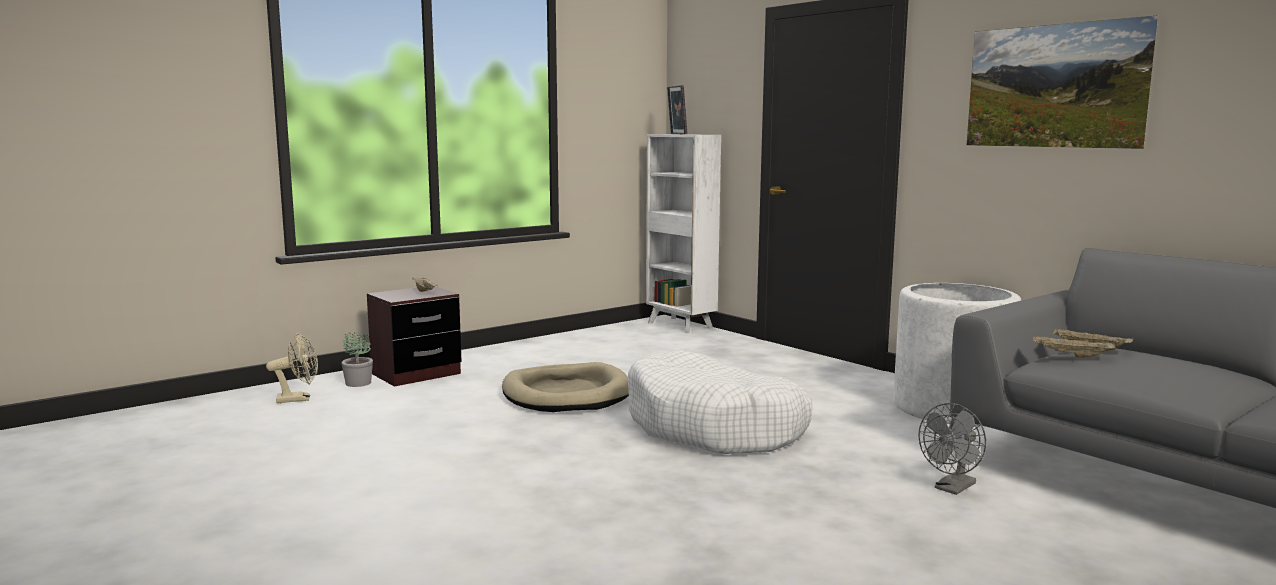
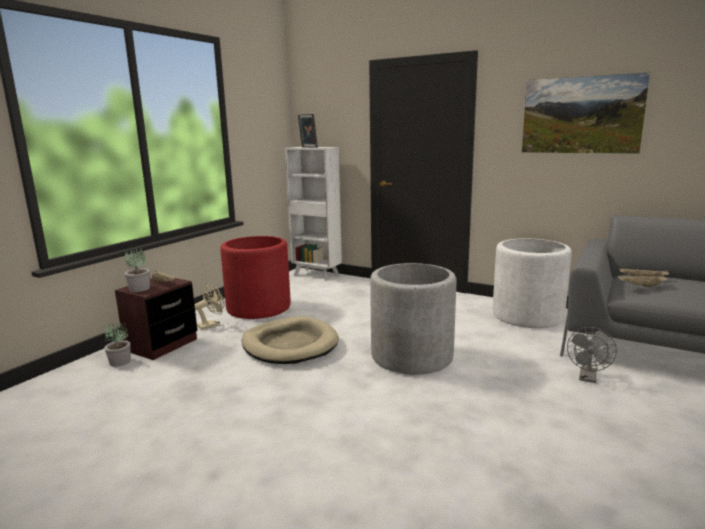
camera: 20 degrees left, 5 degrees up
beige fan [266,333,318,403] -> beige fan moved to [194,284,224,330]
white dog bed [628,350,812,454] -> grey planter [370,263,457,375]
none -> potted plant [124,248,150,292]
none -> red planter [220,236,291,319]

